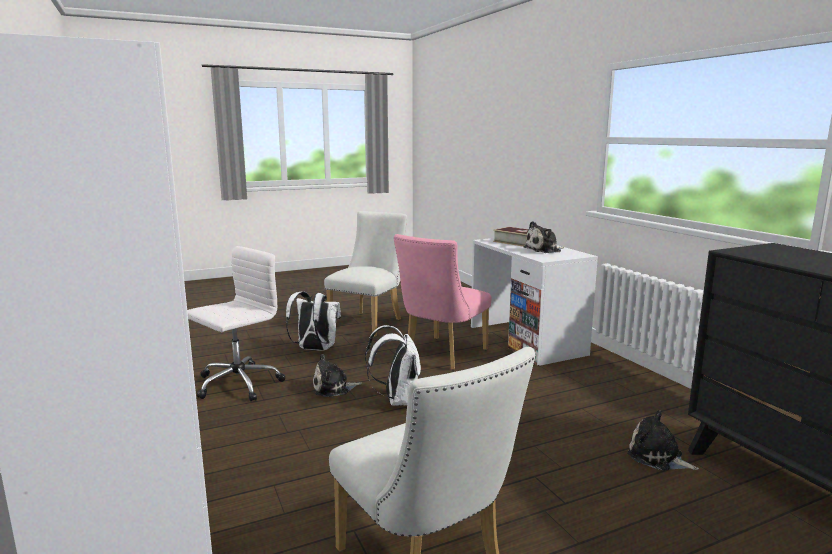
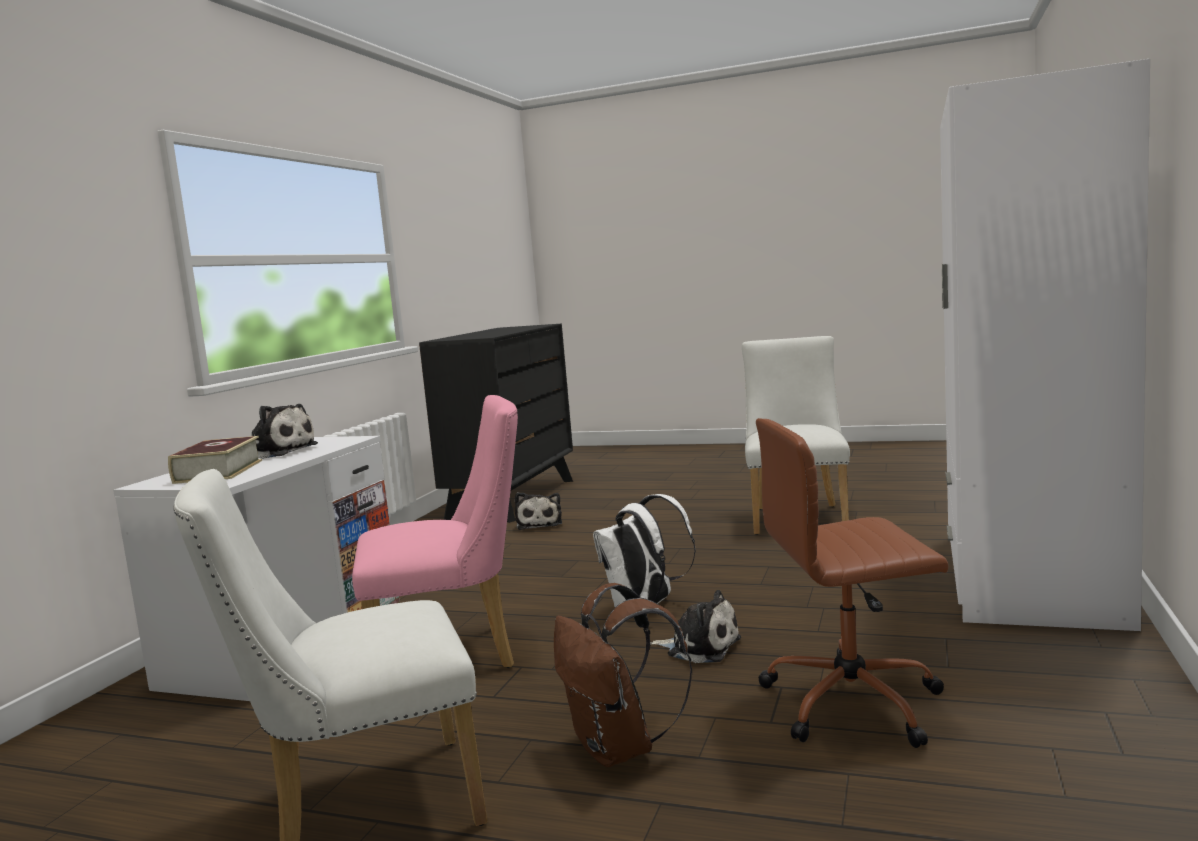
camera: 135 degrees left, 5 degrees down
white office chair [187,246,285,402] -> brown office chair [756,418,949,748]
white backpack [286,291,341,351] -> brown backpack [554,583,692,767]

